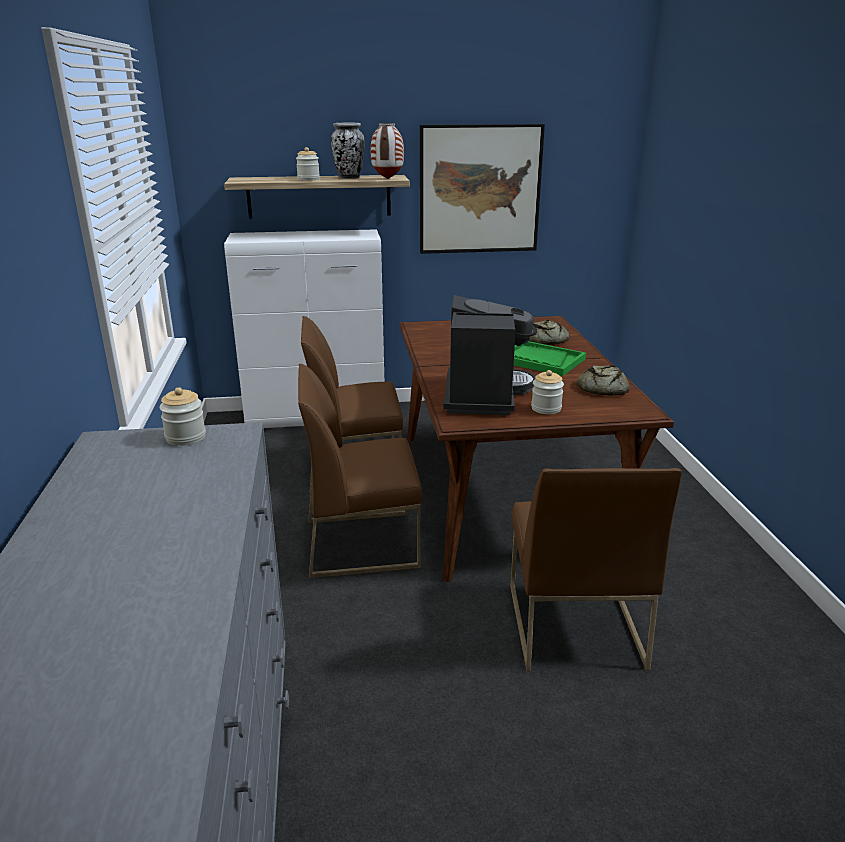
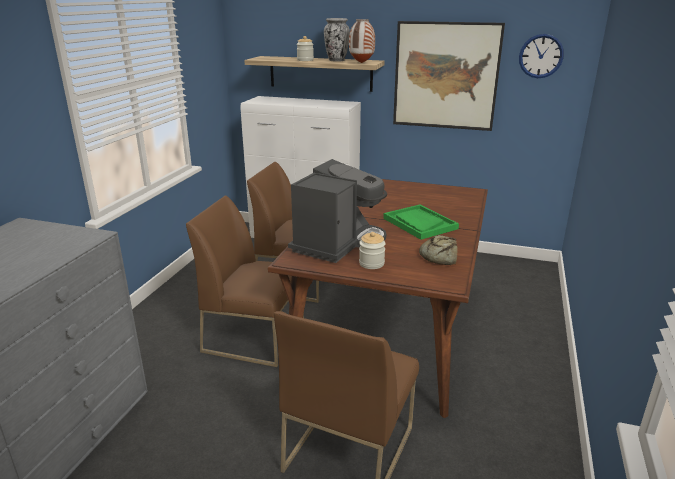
camera: 25 degrees right, 0 degrees up
jar [160,387,206,446] -> none
bread [528,320,570,345] -> none
none -> wall clock [519,34,564,78]

